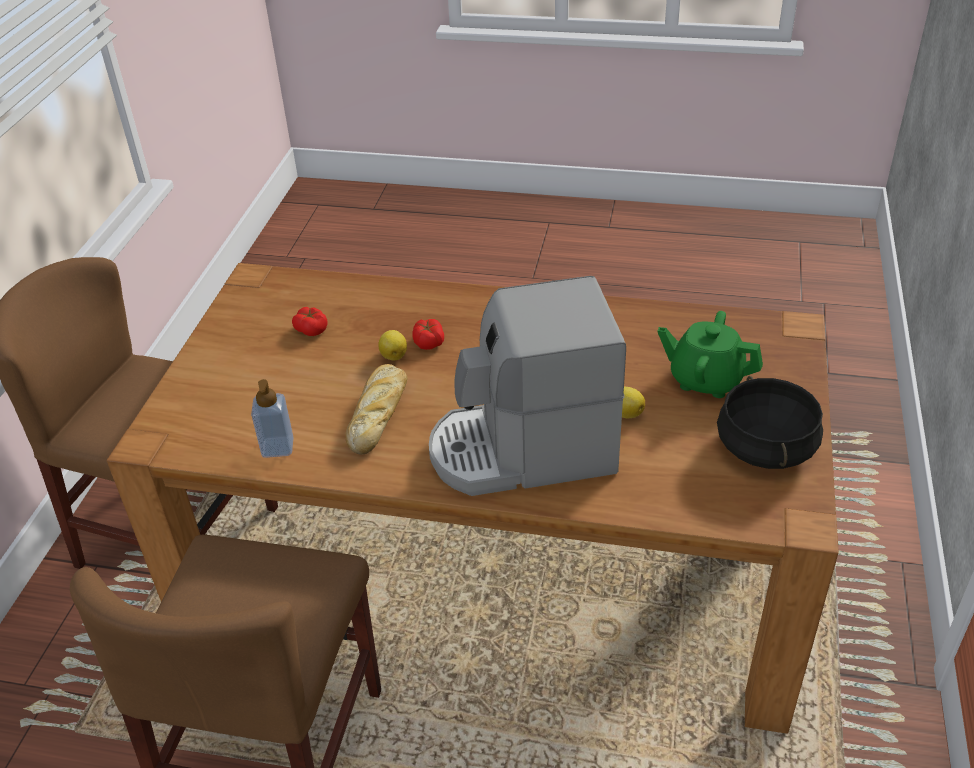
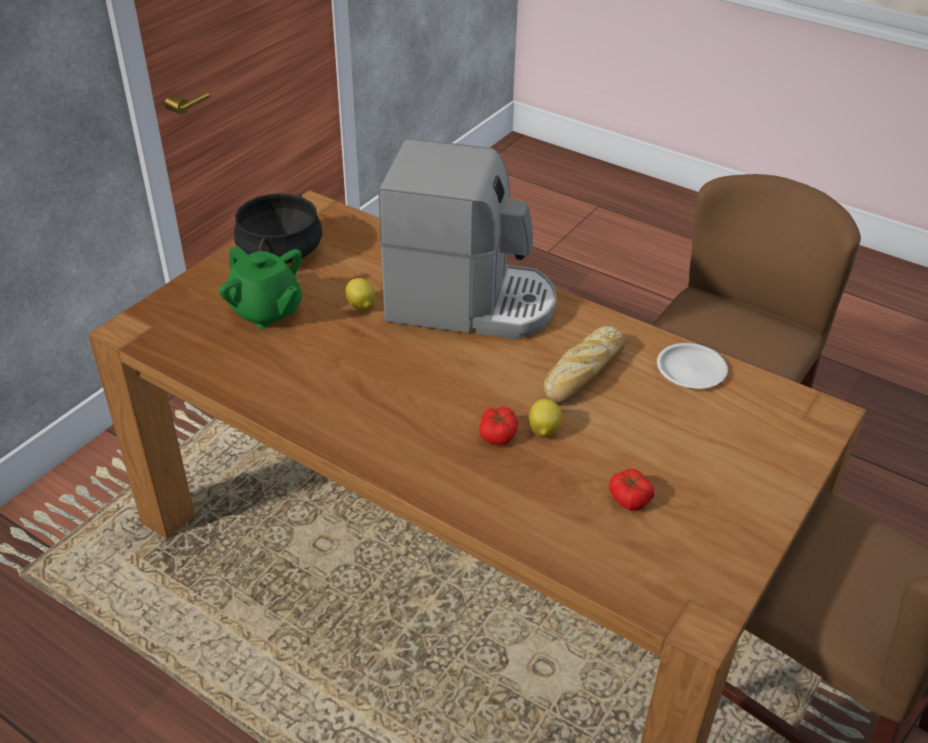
camera: 160 degrees left, 0 degrees up
soap dispenser [251,379,294,458] -> white plate [657,343,728,389]

